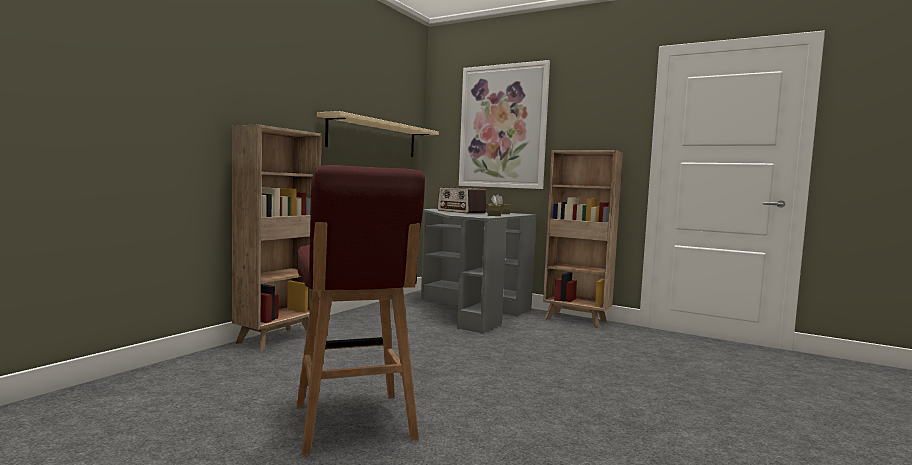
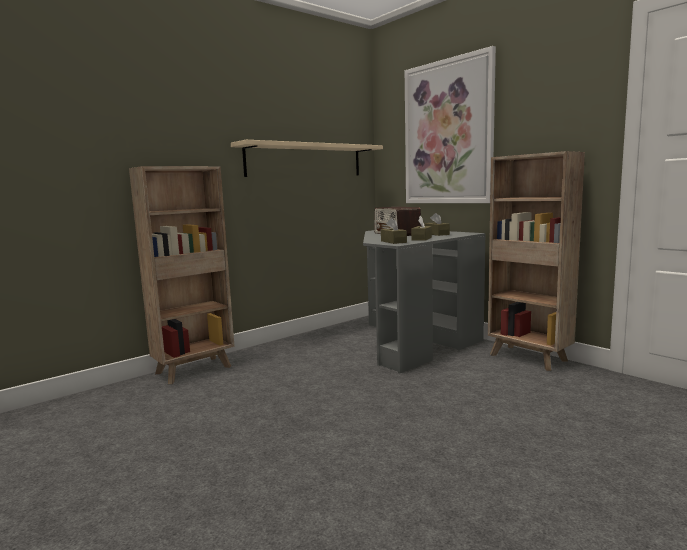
camera: 20 degrees right, 5 degrees up
red stool [296,165,425,455] -> none
none -> brown tissue box [381,218,407,244]

